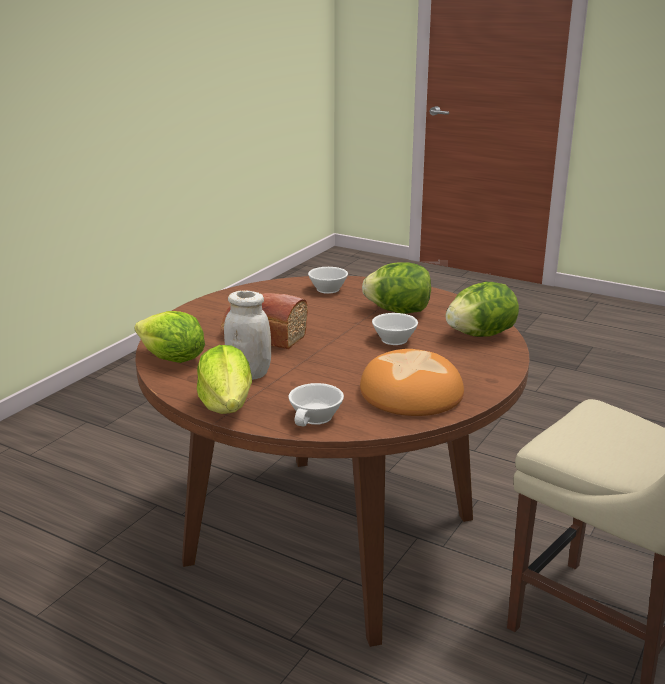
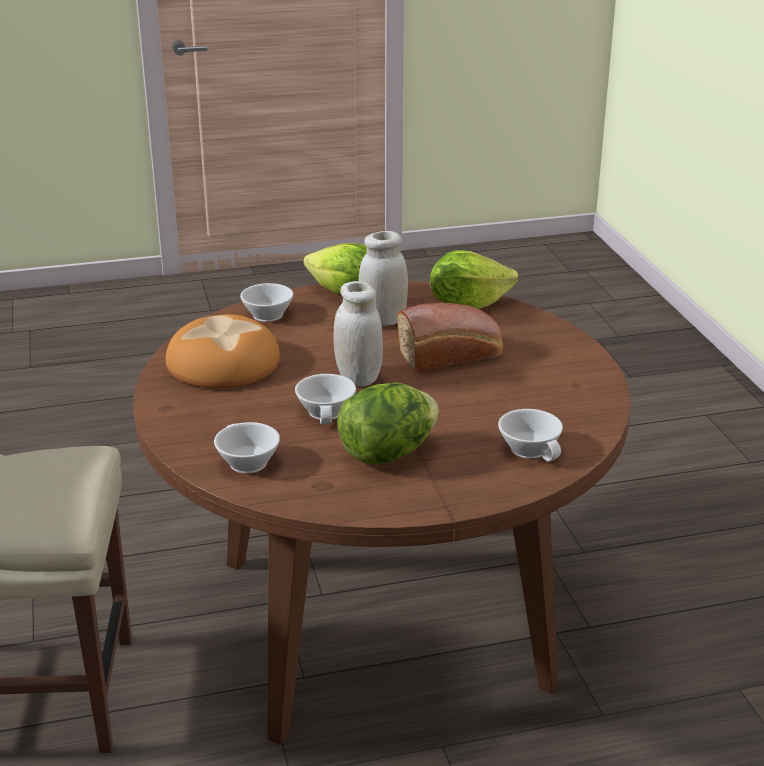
camera: 135 degrees right, 5 degrees up
lettuce [446,282,519,337] -> white cup [214,422,280,473]
none -> white jar [333,281,383,386]

